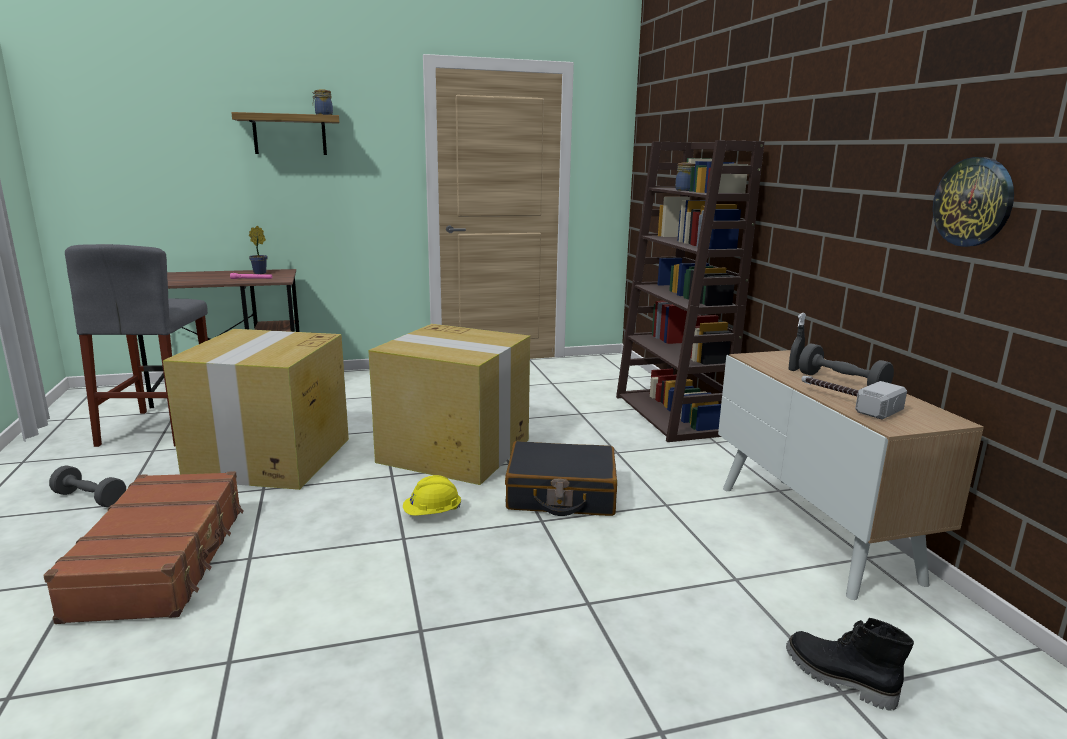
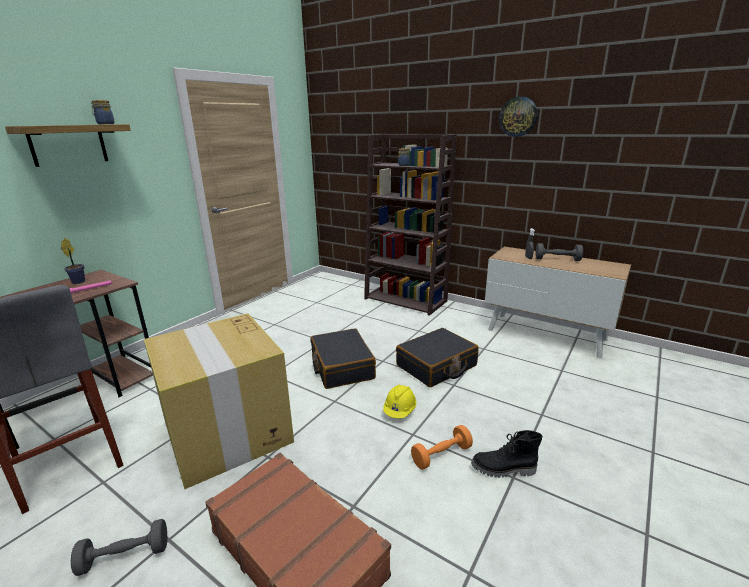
camera: 40 degrees left, 5 degrees up
cardboard box [368,324,530,485] -> black suitcase [310,328,376,389]
black boot [786,618,914,711] -> black boot moved to [471,430,543,478]
hammer [801,376,907,419] -> none
wall clock [933,157,1014,247] -> wall clock moved to [499,96,538,137]
none -> orange dumbbell [411,425,473,470]

